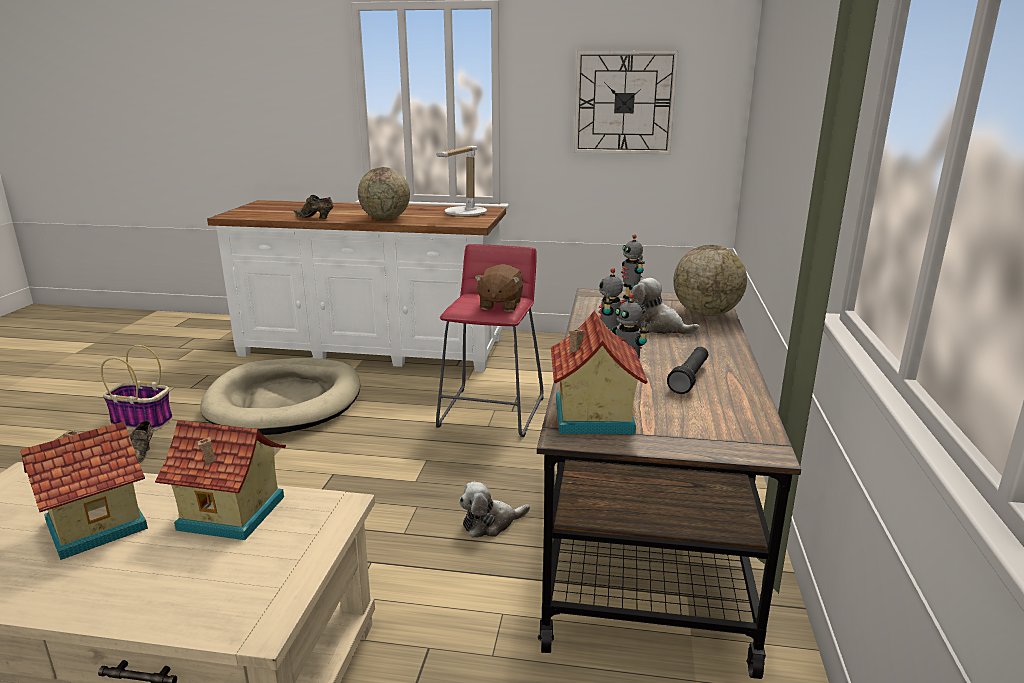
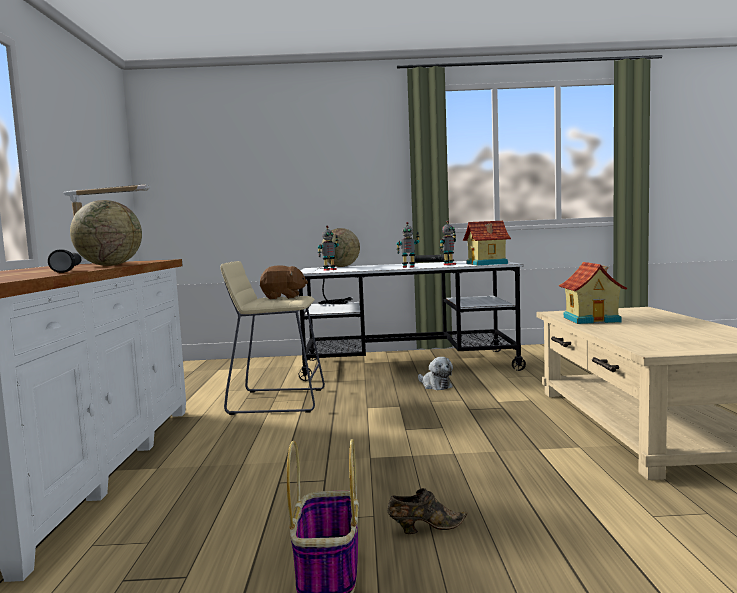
camera: 100 degrees left, 15 degrees down
toy house [20,421,148,560] -> none
beige dog bed [200,358,360,435] -> none
brown shoe [293,195,333,219] -> black flashlight [48,249,81,273]
red stool [436,244,544,437] -> beige stool [220,261,325,415]
brown desk [537,288,801,679] -> white desk [299,261,526,381]
wall clock [574,50,679,154] -> none
plush toy [631,278,700,335] -> none

